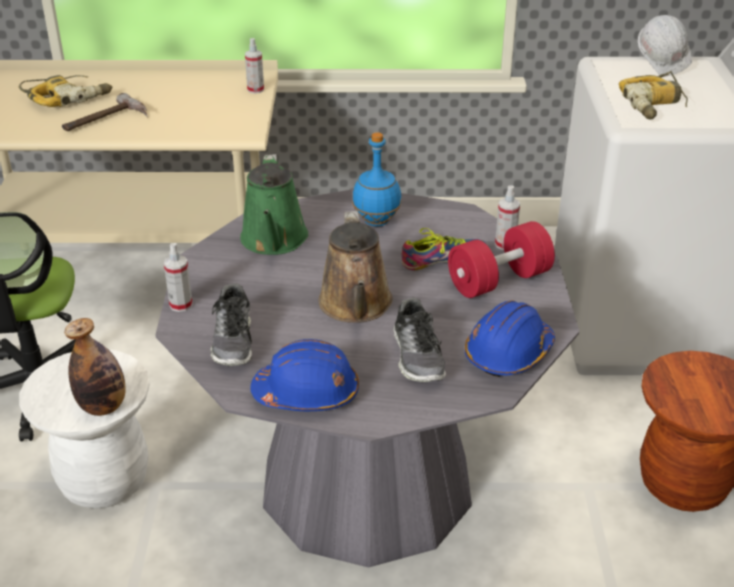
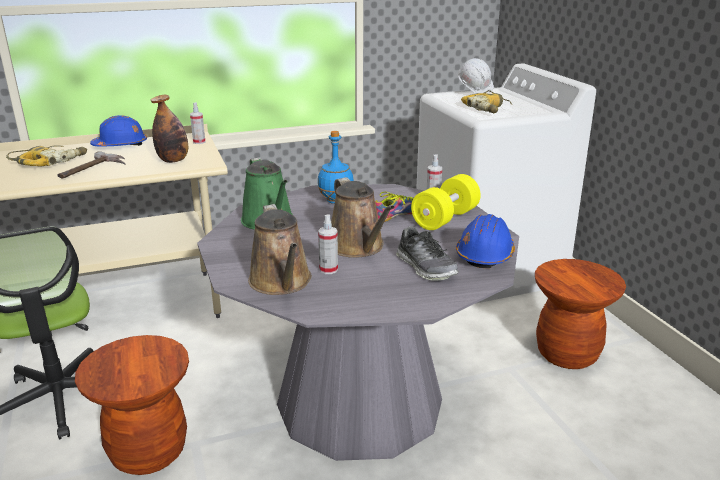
camera: 20 degrees left, 10 degrees down
white stool [19,349,150,508] -> brown stool [75,335,189,475]
bottle [64,318,126,416] -> bottle moved to [151,95,188,163]
spray bottle [164,243,193,312] -> spray bottle moved to [318,214,338,274]
shoe [211,284,252,366] -> brown watering can [248,204,312,295]
blue hard hat [250,339,359,411] -> blue hard hat moved to [90,115,147,147]
red dumbbell [448,221,555,298] -> yellow dumbbell [411,174,481,230]

